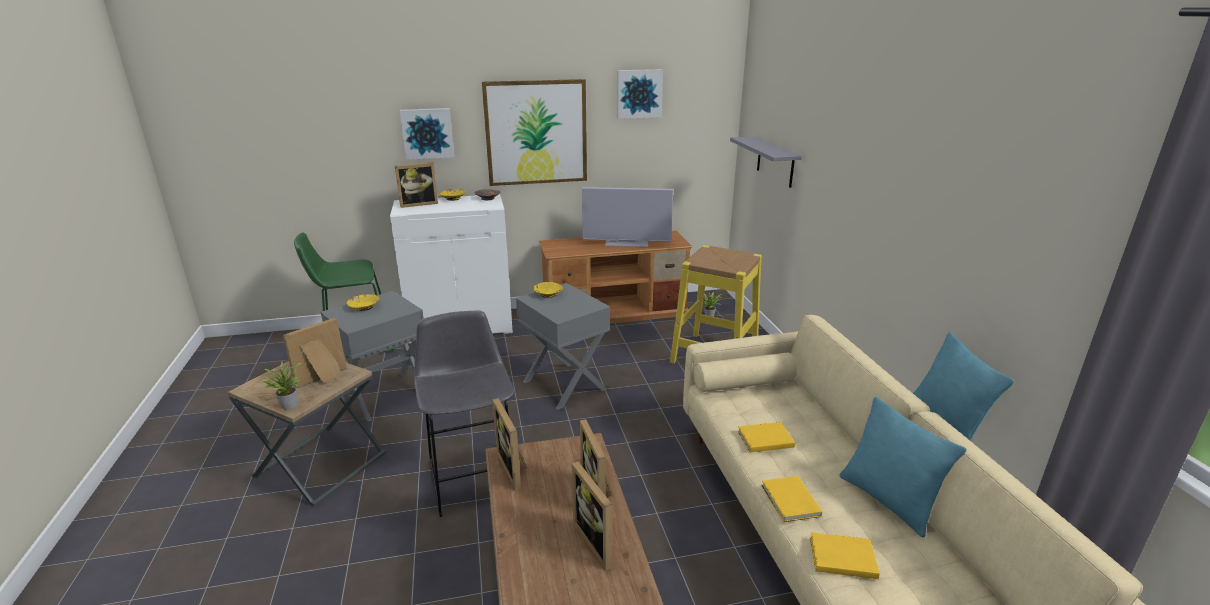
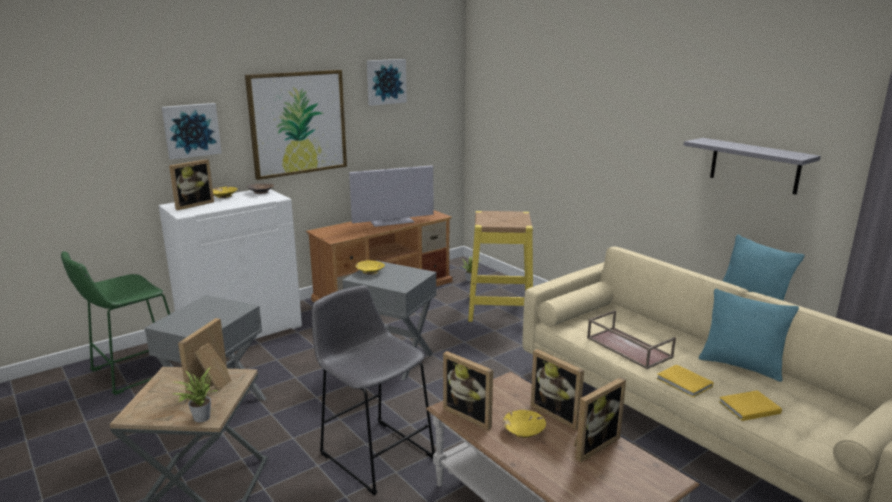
camera: 25 degrees left, 5 degrees down
yellow bowl [347,294,379,311] -> yellow bowl moved to [503,410,546,438]
picture frame [572,462,613,571] -> picture frame turned 75 degrees counterclockwise [573,377,626,463]
grey shelf [730,136,802,188] -> grey shelf moved to [684,138,821,195]
yellow book [738,422,795,452] -> brown tray [587,310,676,370]

